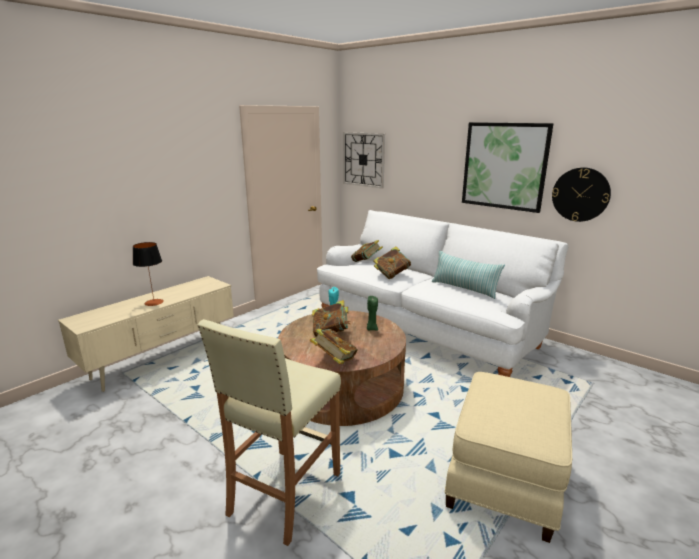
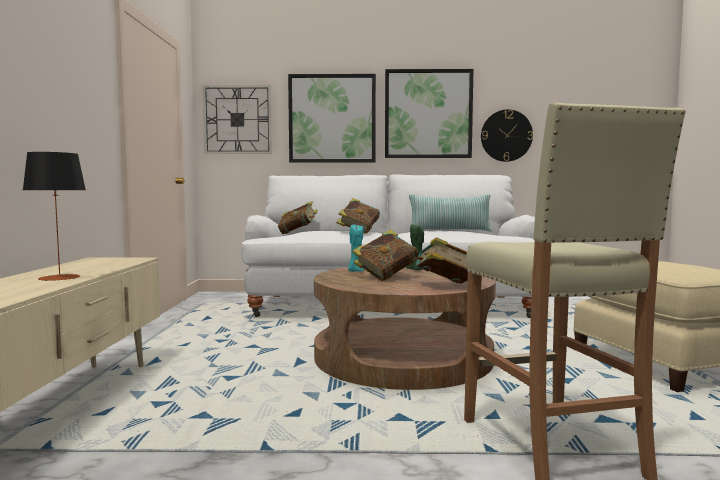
camera: 40 degrees left, 15 degrees down
none -> picture [288,74,376,163]

